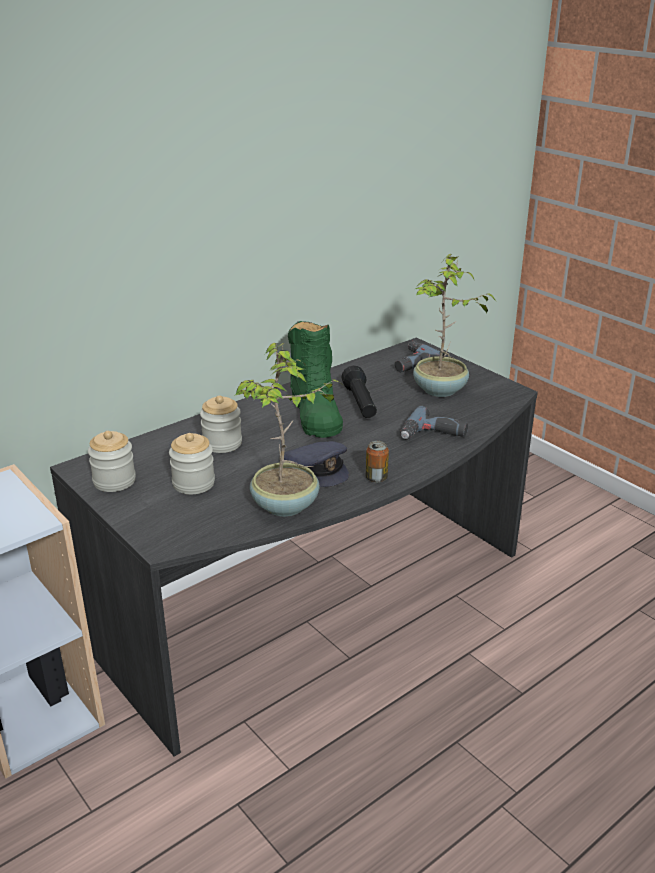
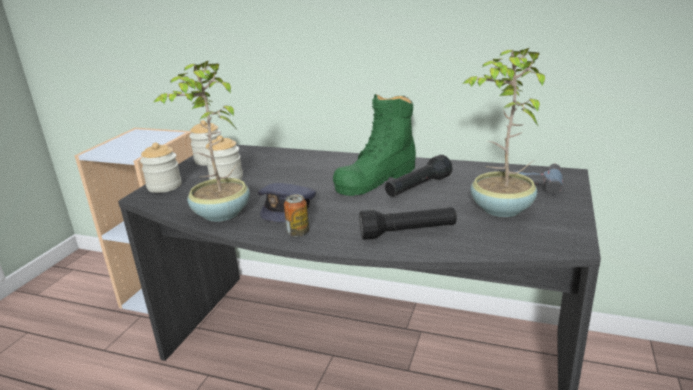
camera: 60 degrees right, 5 degrees down
jar [200,395,242,453] -> jar moved to [140,142,181,193]
power drill [400,406,468,440] -> black flashlight [359,207,457,240]

